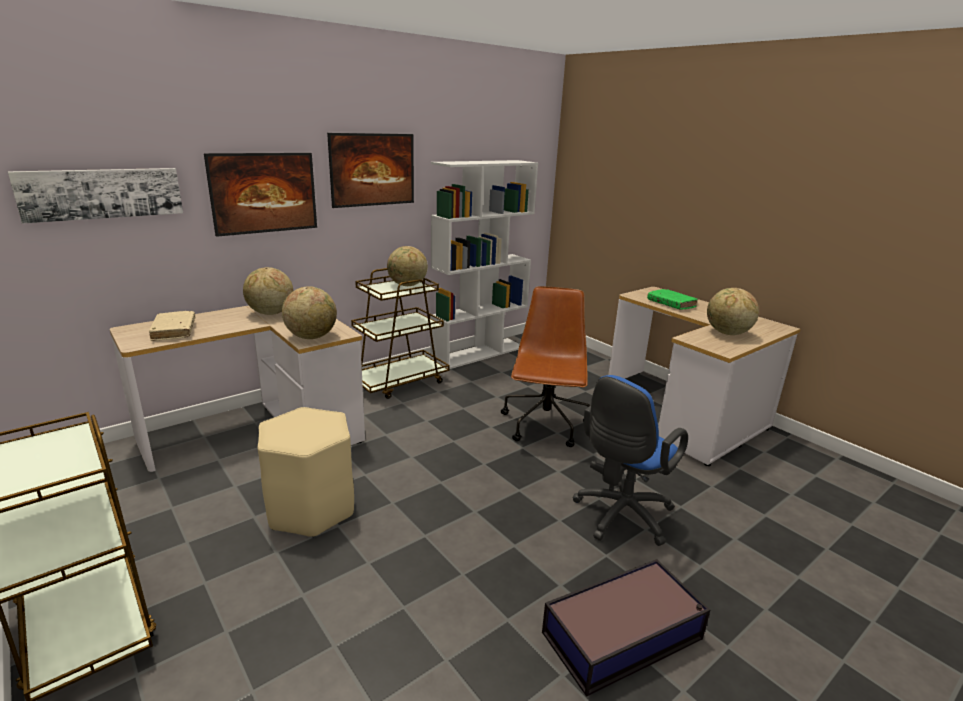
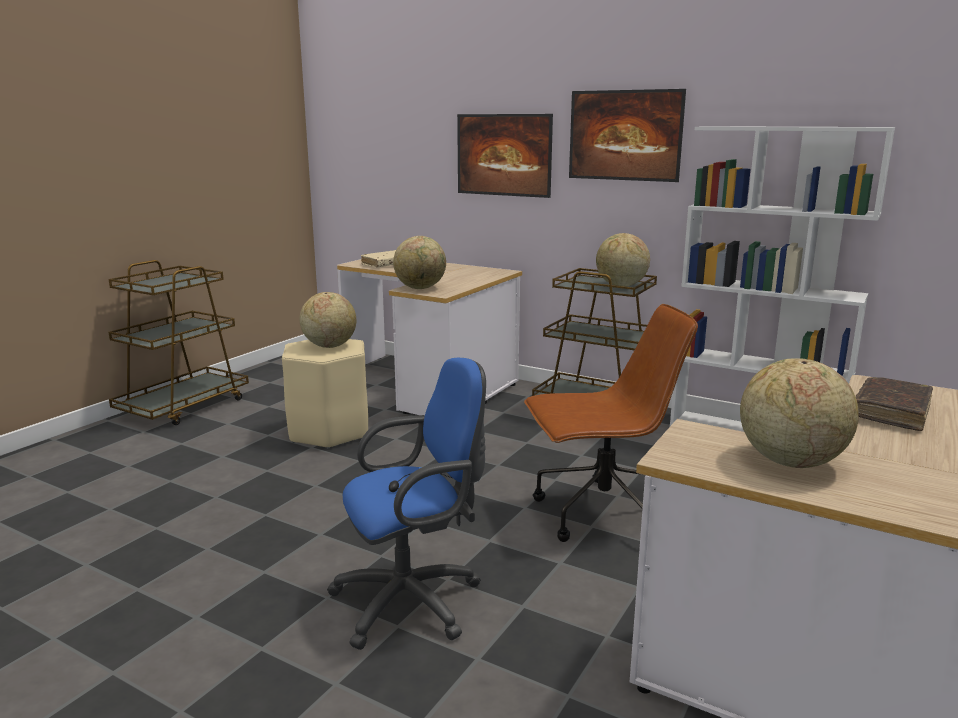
camera: 70 degrees right, 5 degrees down
picture [8,168,183,224] -> none
globe [243,267,293,315] -> globe moved to [299,292,356,348]
storage box [542,559,710,697] -> none
blue office chair [572,375,688,546] -> blue office chair turned 135 degrees clockwise [327,358,486,650]
green book [647,289,698,310] -> brown book [856,377,933,431]

